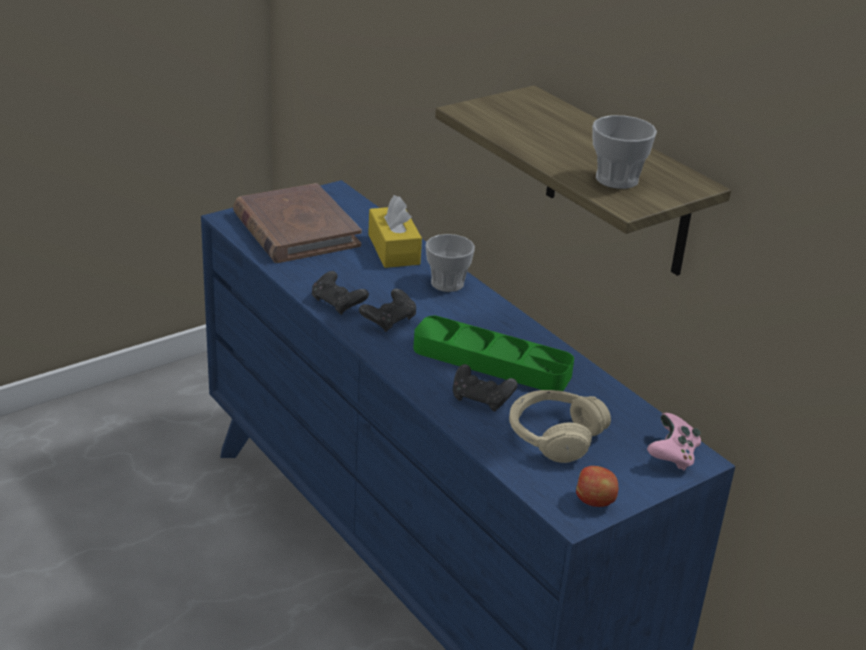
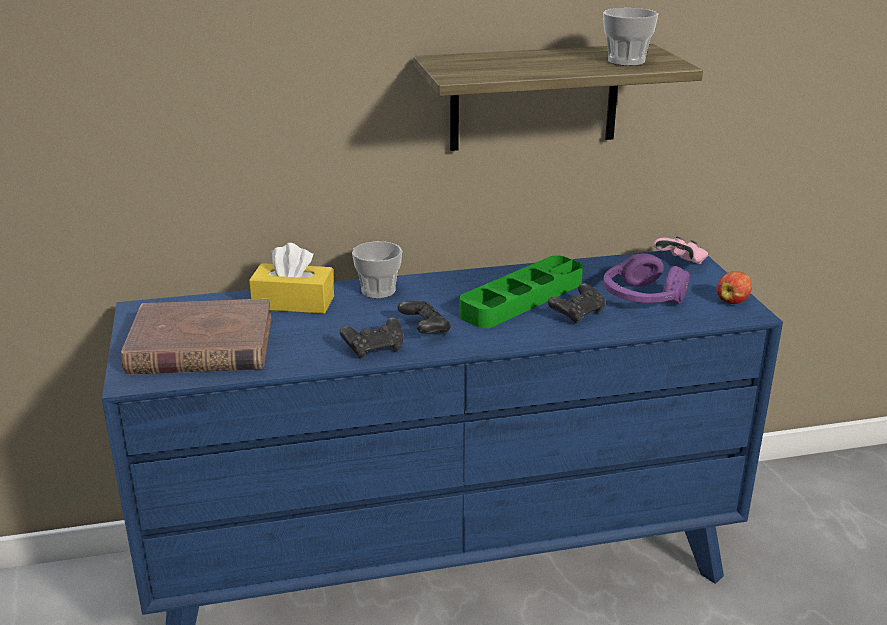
camera: 65 degrees left, 5 degrees down
beige headphones [509,390,611,463] -> purple headphones [603,253,689,304]

